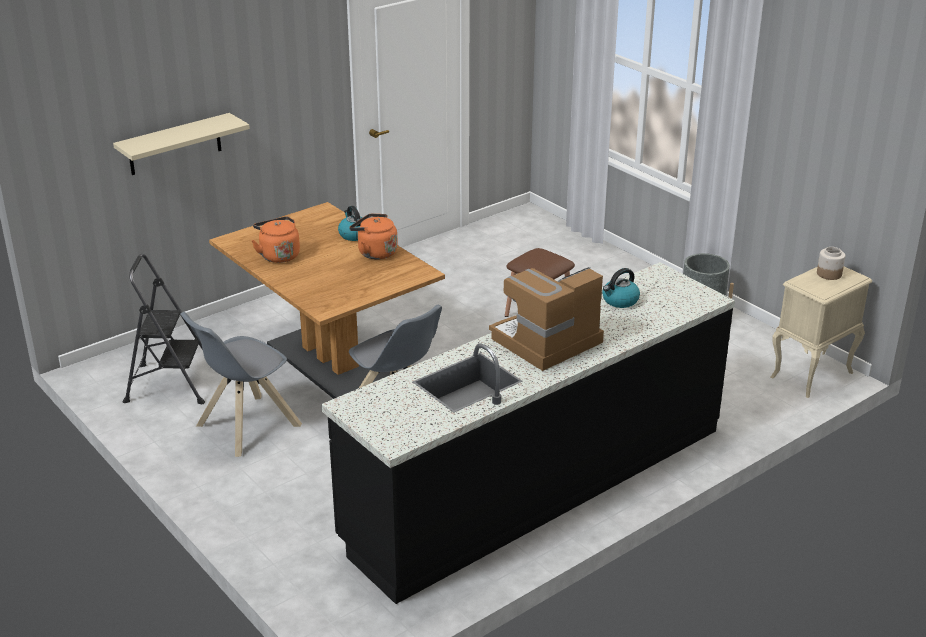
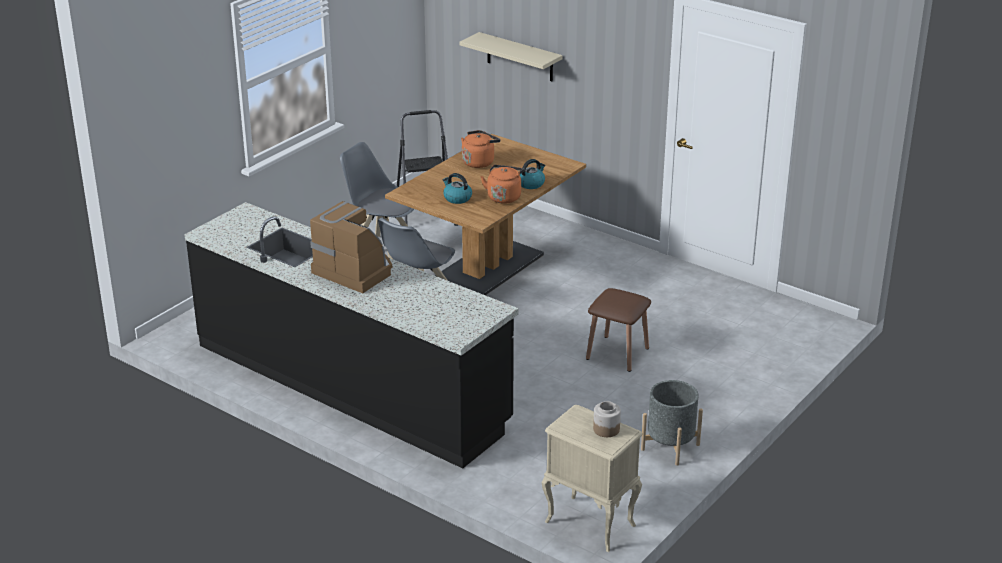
camera: 75 degrees right, 0 degrees up
kettle [602,268,640,308] -> kettle moved to [443,173,472,204]

